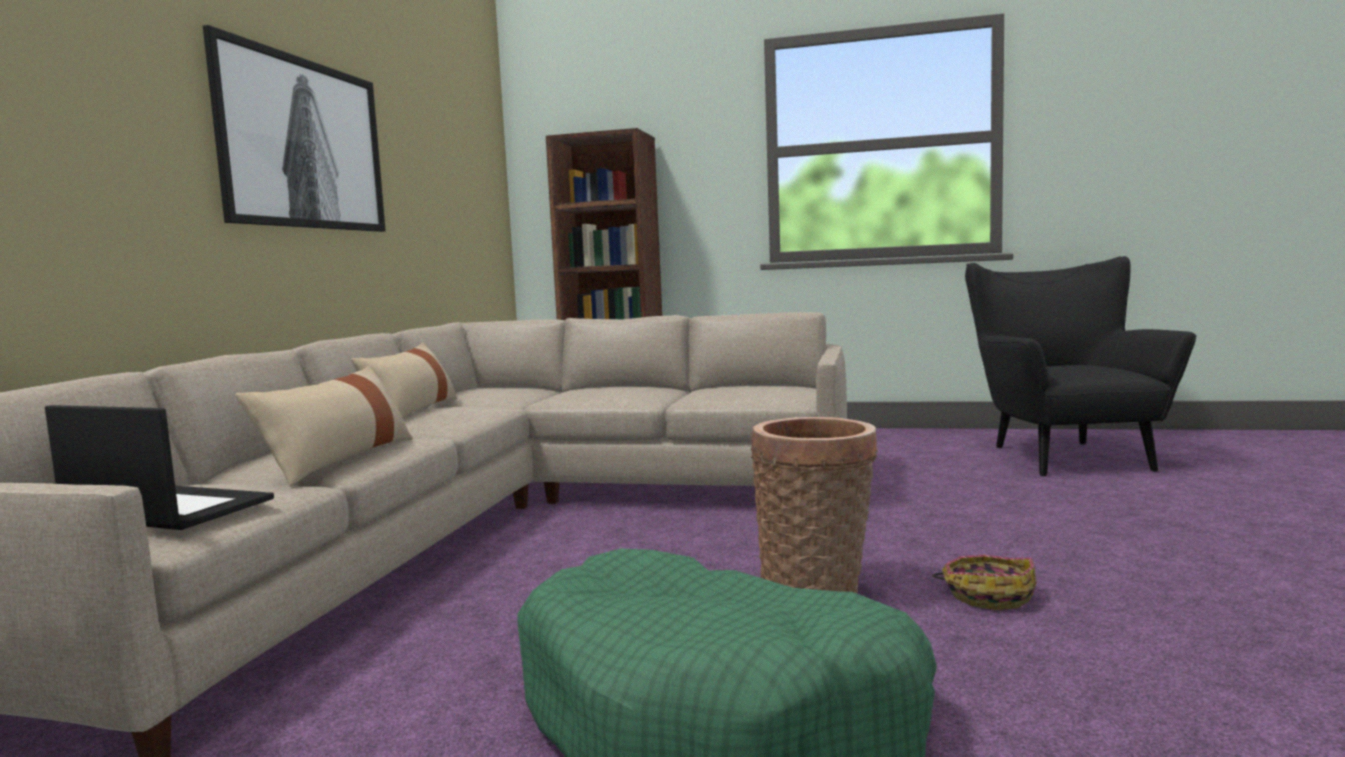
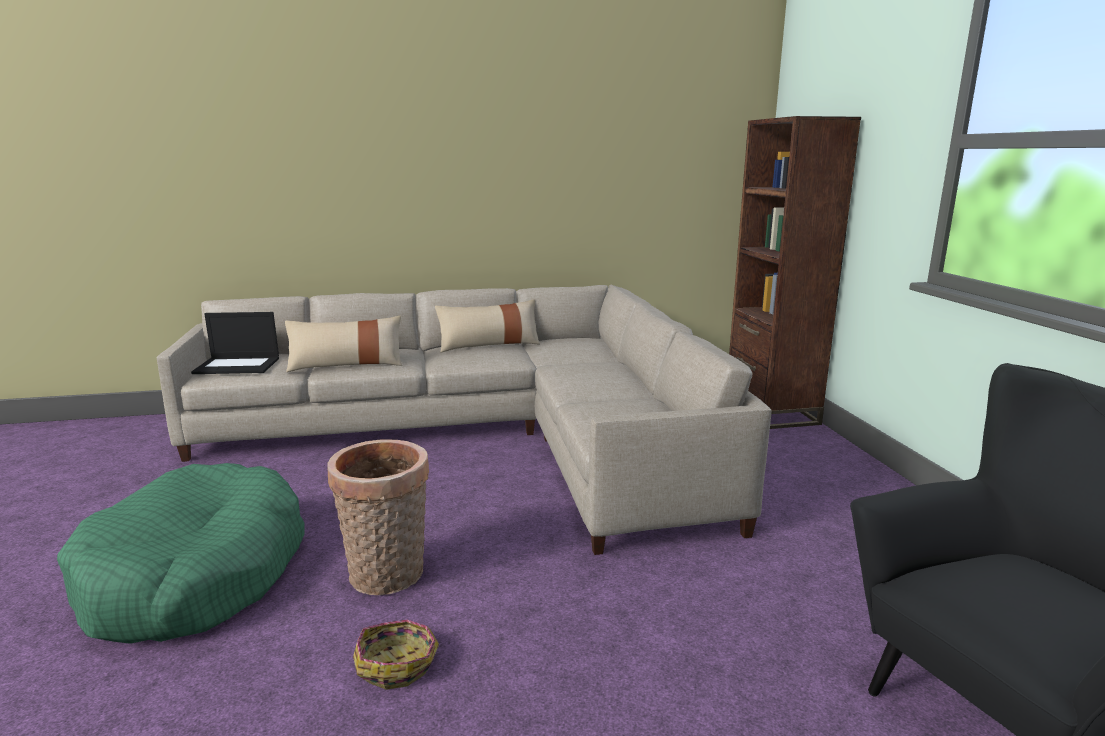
camera: 65 degrees right, 10 degrees up
laptop [45,405,274,530] -> laptop turned 90 degrees clockwise [191,312,279,374]
picture [203,25,386,232] -> none

